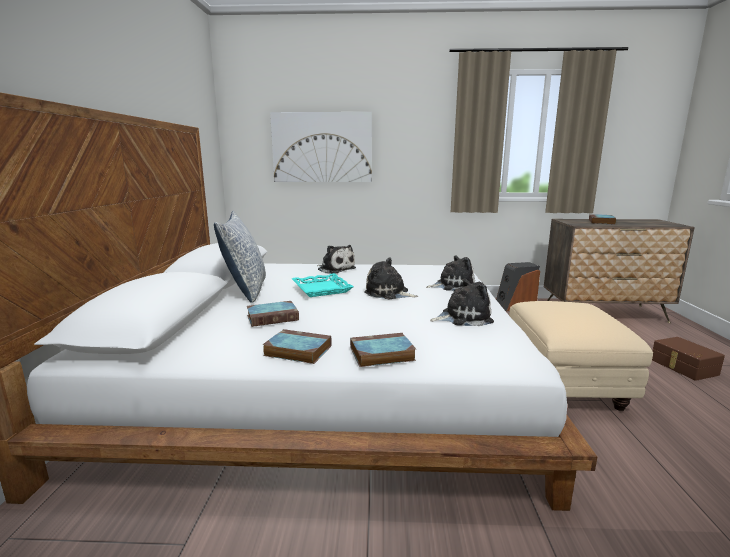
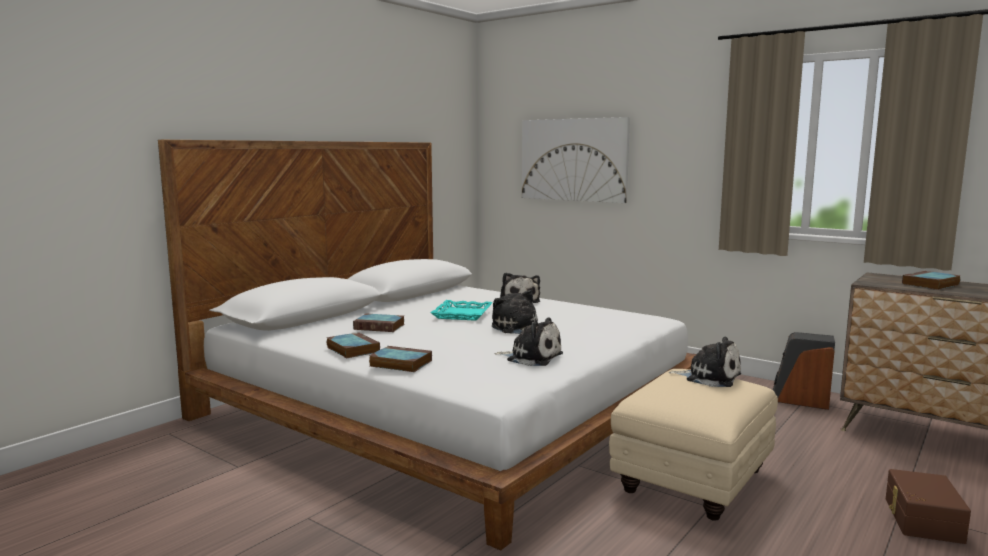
camera: 35 degrees right, 5 degrees down
pillow [214,211,266,303] -> none
plush toy [426,255,475,291] -> plush toy moved to [669,337,741,387]

